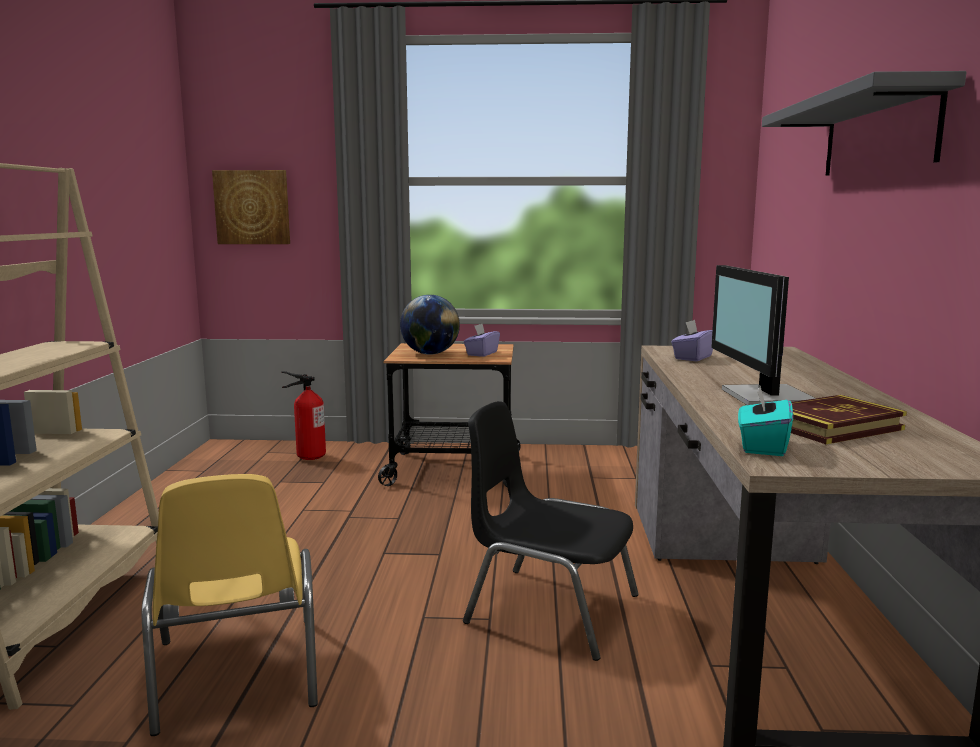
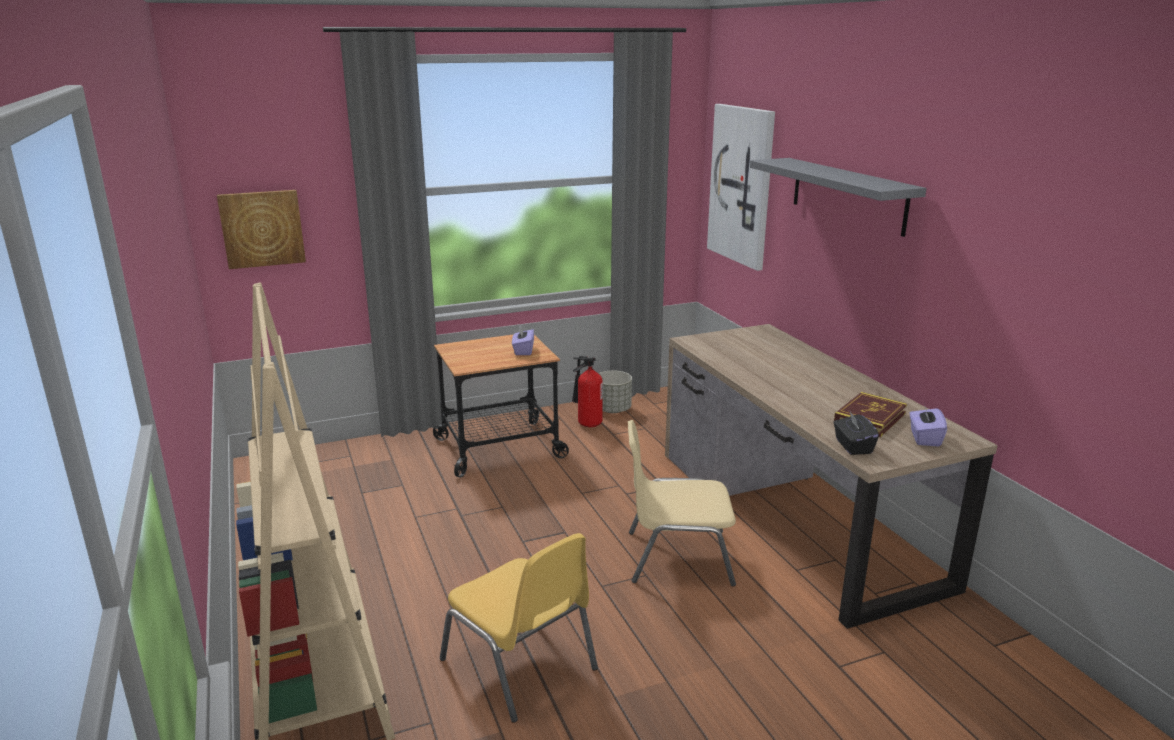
camera: 25 degrees left, 10 degrees up
fire extinguisher [281,371,326,460] -> fire extinguisher moved to [572,356,603,427]
globe [400,295,460,355] -> none
black chair [463,401,639,661] -> beige chair [628,420,736,586]
purple tissue box [671,320,713,362] -> purple tissue box moved to [910,403,947,447]
monitor [711,265,815,405] -> none
turquoise tissue box [738,386,793,456] -> black tissue box [833,412,879,455]
none -> grey planter [598,370,632,413]
none -> picture [707,104,775,271]

